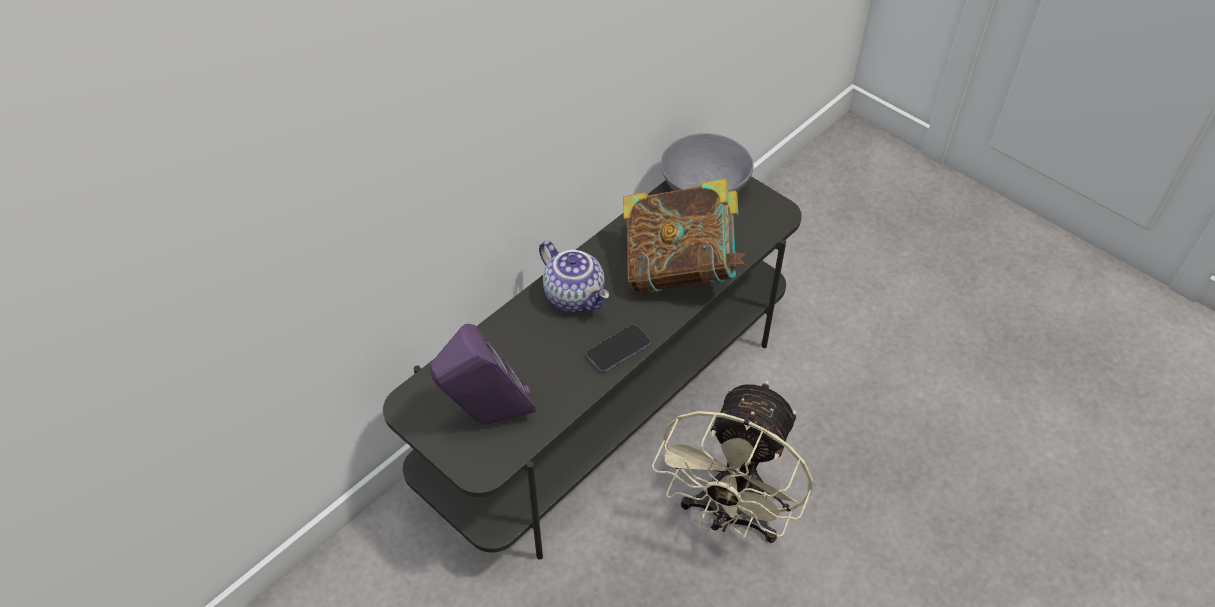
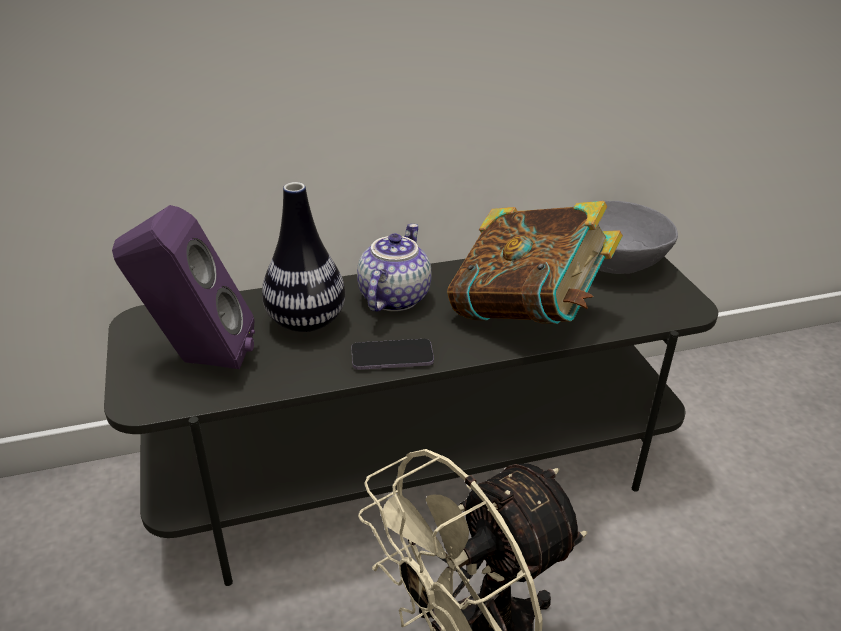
camera: 30 degrees right, 15 degrees down
teapot [539,241,609,312] -> teapot turned 150 degrees counterclockwise [357,224,432,312]
none -> vase [262,182,345,332]

